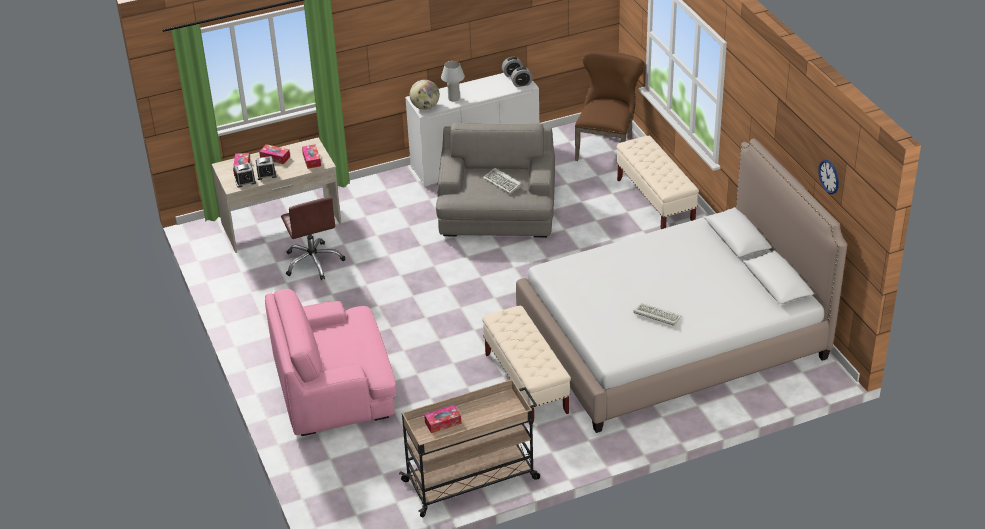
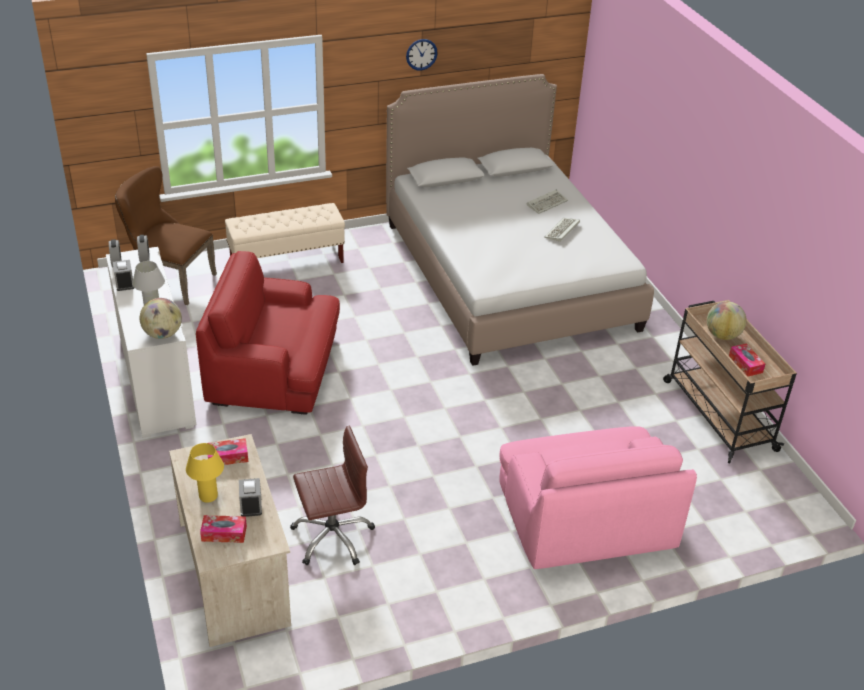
camera: 90 degrees left, 0 degrees up
alarm clock [234,163,256,188] -> alarm clock moved to [113,260,134,291]
tissue box [259,144,290,164] -> yellow table lamp [186,443,224,503]
grey armchair [436,123,555,238] -> red armchair [196,251,340,415]
beige bench [482,306,571,425] -> none
keyboard [483,168,522,194] -> keyboard moved to [527,190,568,214]
wall clock [818,160,839,194] -> wall clock moved to [406,39,438,71]
none -> globe [707,301,747,340]

